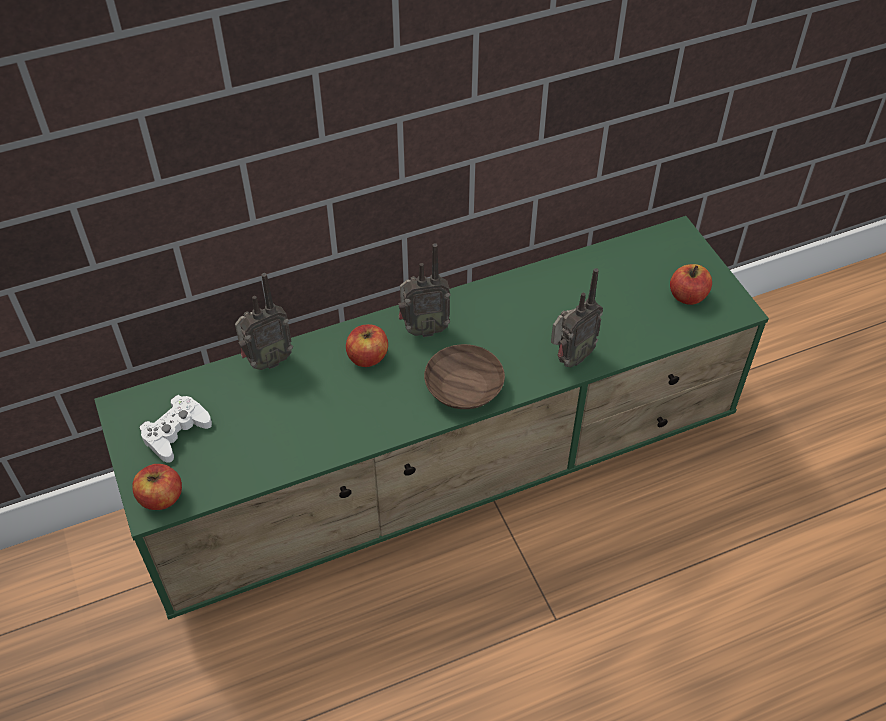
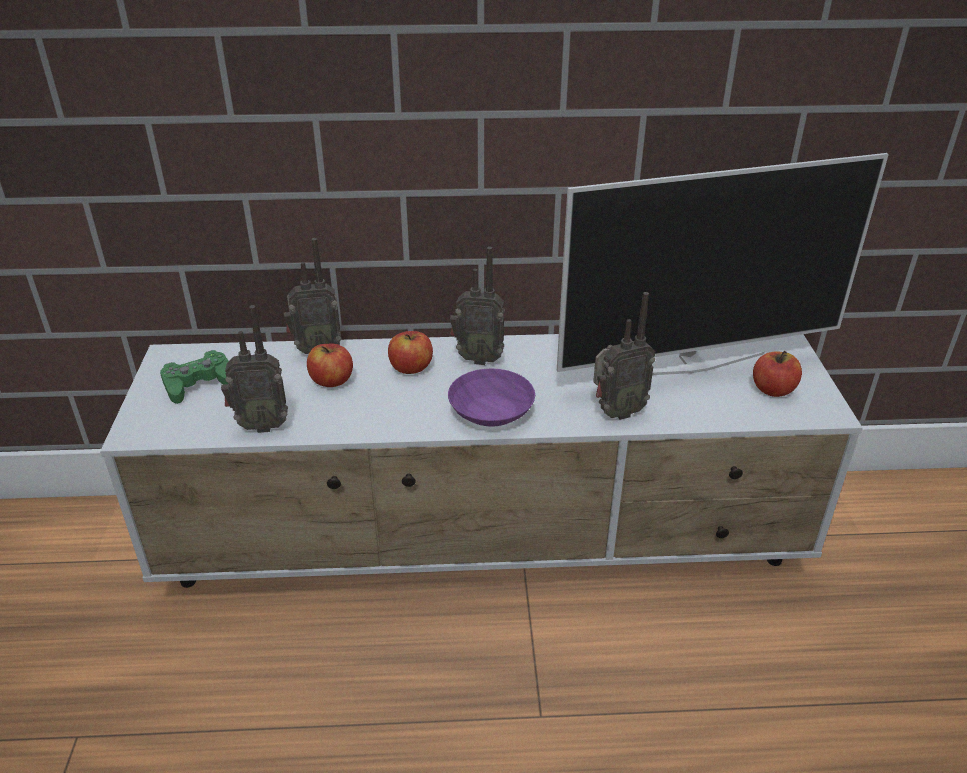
camera: 20 degrees right, 15 degrees down
green tv stand [94,216,769,620] -> white tv stand [100,334,863,588]
apple [132,464,182,510] -> apple moved to [307,344,353,387]
white game controller [140,395,212,463] -> green game controller [160,350,229,404]
brown bowl [424,344,505,409] -> purple bowl [448,369,535,427]
none -> radio [221,305,288,433]
none -> television [557,153,889,375]

